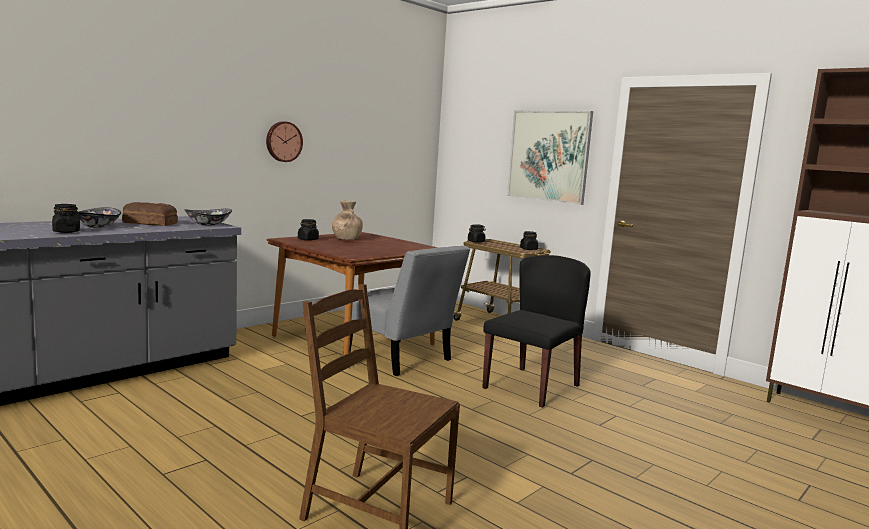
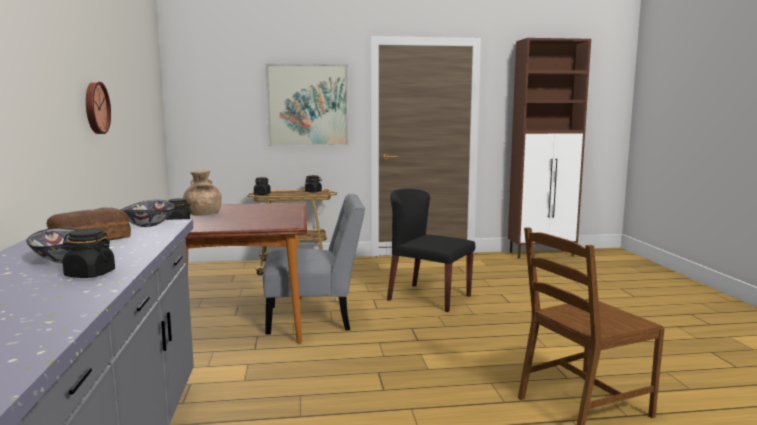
camera: 50 degrees left, 0 degrees up
black chair [482,255,591,408] -> black chair turned 45 degrees counterclockwise [387,189,475,312]

